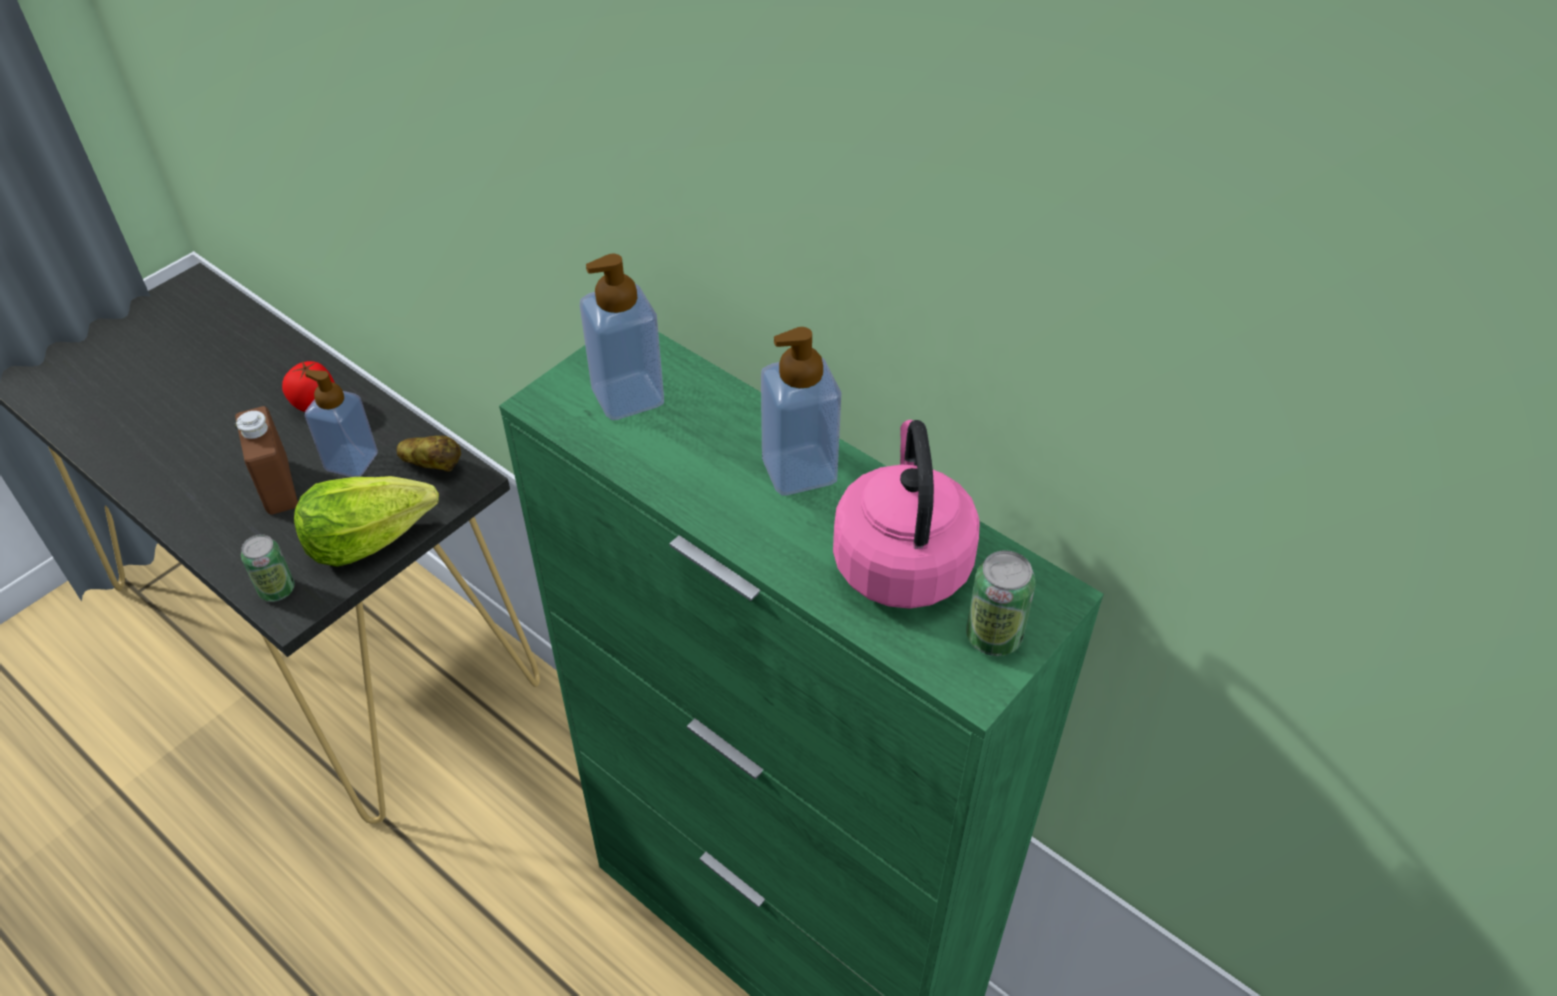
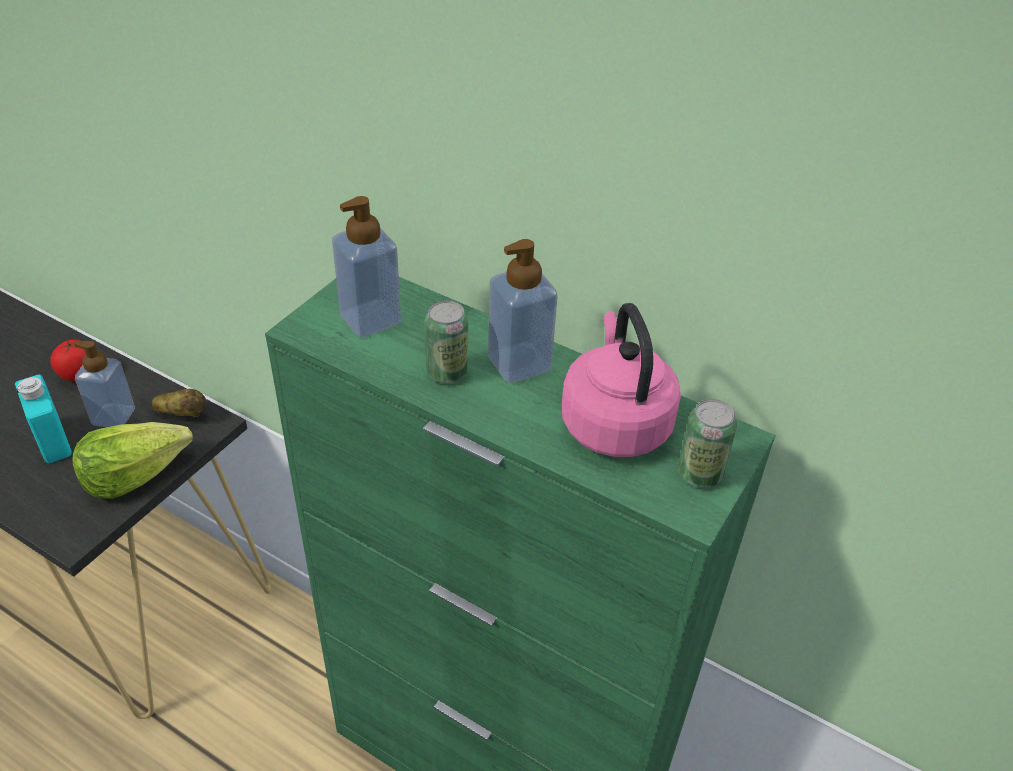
camera: 10 degrees left, 5 degrees down
brown bottle [235,406,298,515] -> turquoise bottle [15,375,72,463]
can [241,535,295,602] -> can moved to [425,300,468,383]

